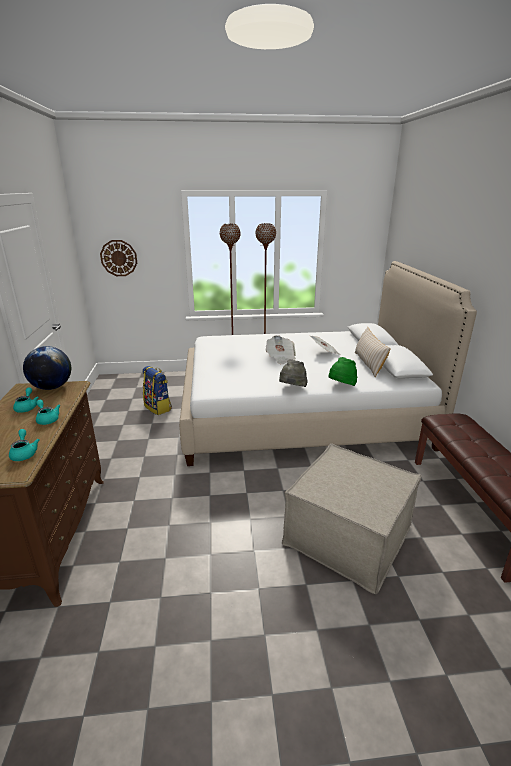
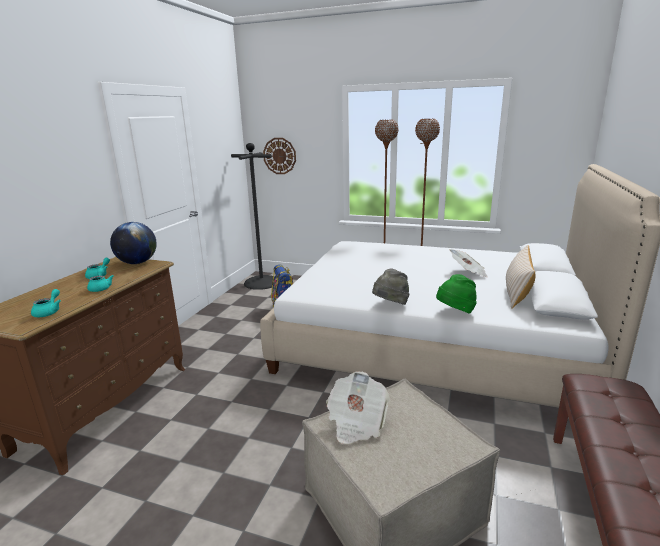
camera: 25 degrees right, 5 degrees down
newspaper [266,335,296,364] -> newspaper moved to [326,371,390,444]
none -> black clothes rack [231,143,275,290]

